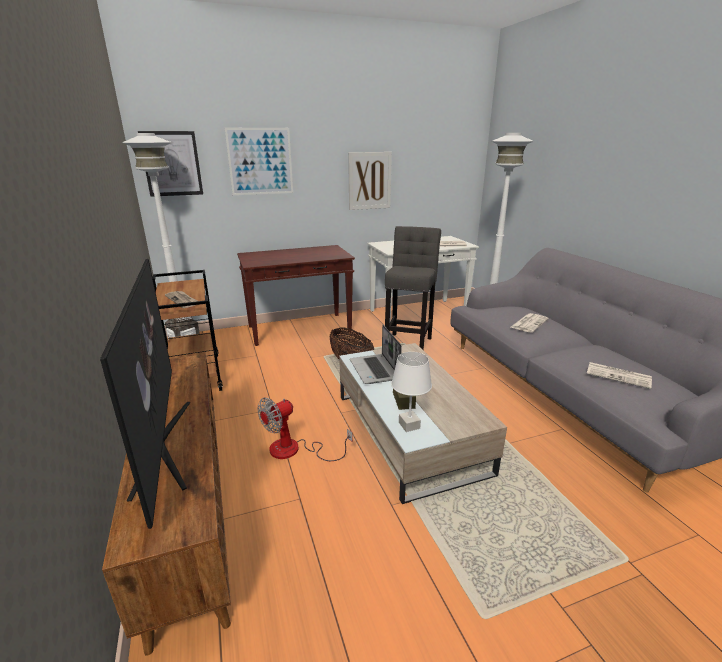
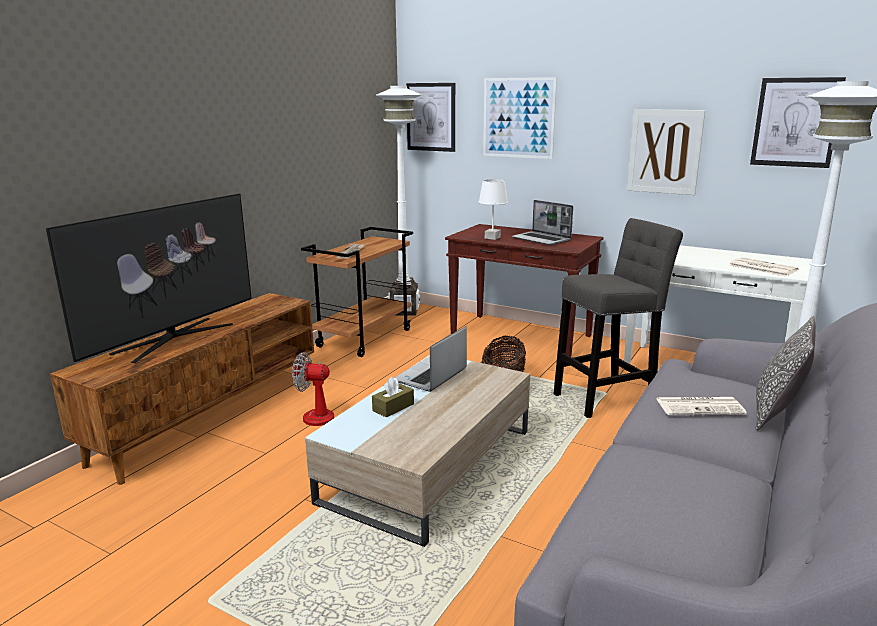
camera: 50 degrees right, 5 degrees down
white table lamp [391,352,432,432] -> white table lamp moved to [479,179,508,240]
newspaper [587,362,652,389] -> none
none -> laptop [512,200,573,245]
none -> picture [750,77,846,168]
none -> pillow [756,316,816,430]

